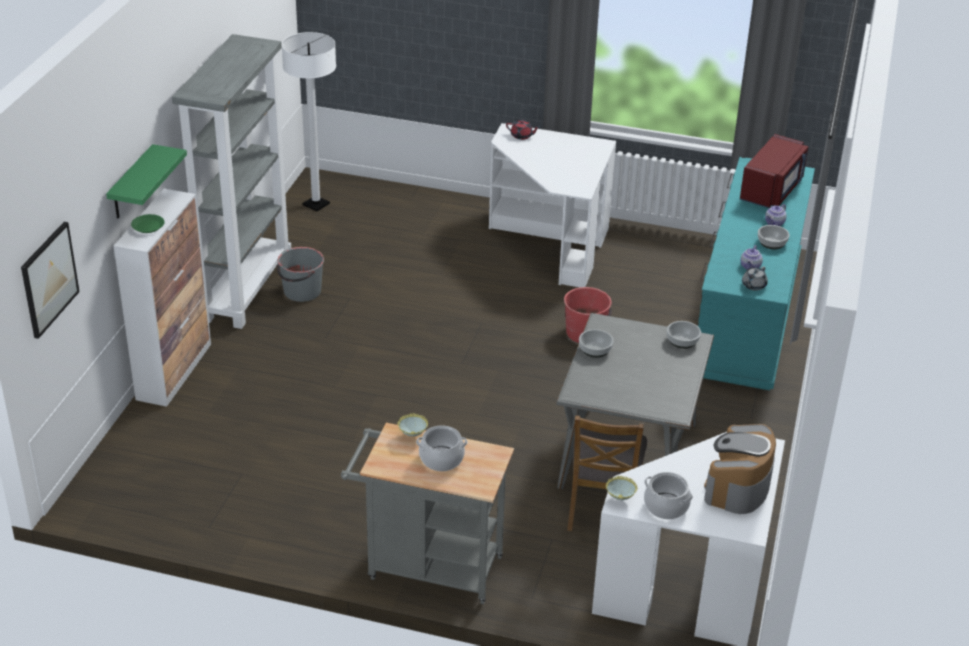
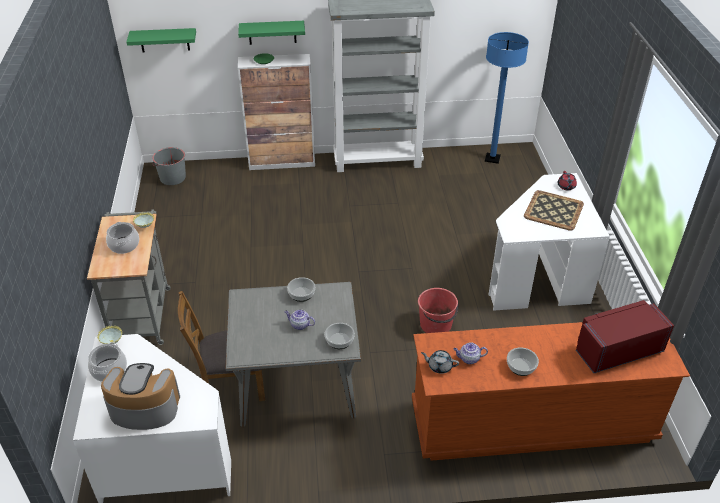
camera: 70 degrees right, 5 degrees up
picture [21,222,80,339] -> green shelf [126,28,196,52]
grey bucket [277,247,324,302] -> grey bucket moved to [152,147,186,185]
white floor lamp [282,32,336,211] -> blue floor lamp [485,32,529,164]
turquoise dresser [698,157,815,390] -> brown dresser [412,322,690,461]
red microwave [740,134,808,208] -> red microwave turned 150 degrees clockwise [576,300,674,373]
teapot [765,204,787,226] -> teapot moved to [284,309,315,330]
none -> tray [524,190,584,231]

